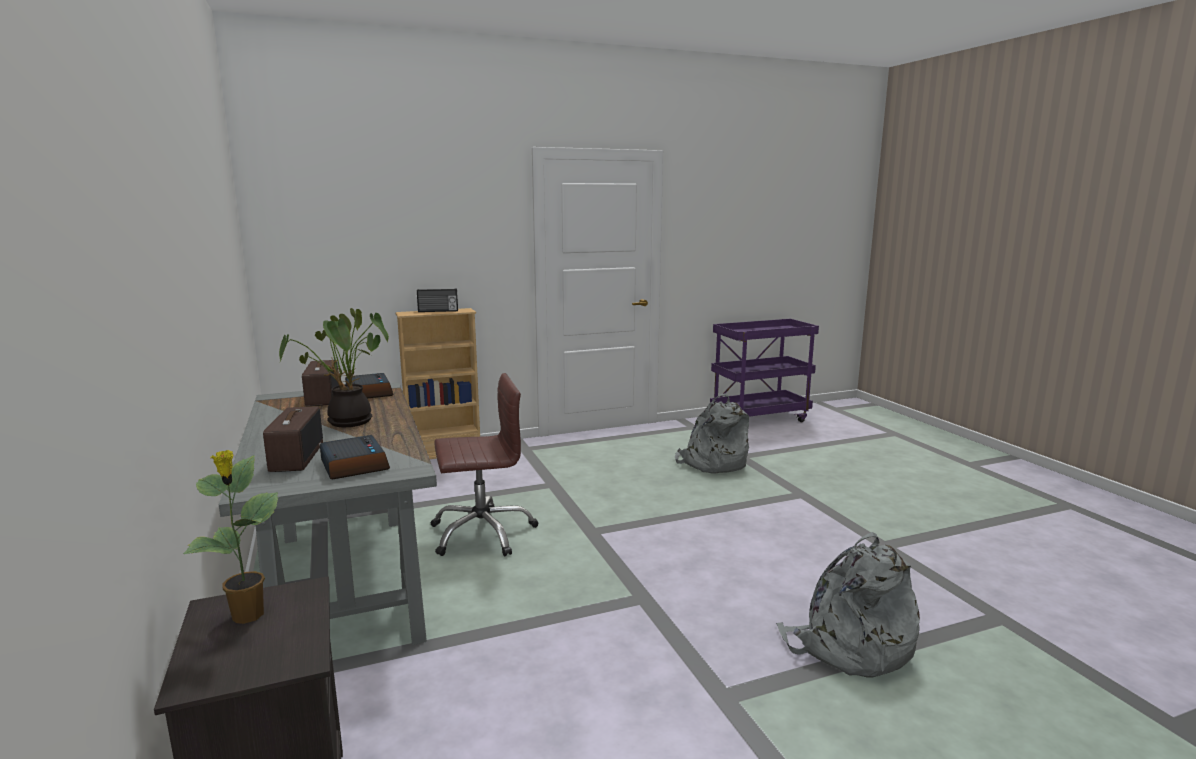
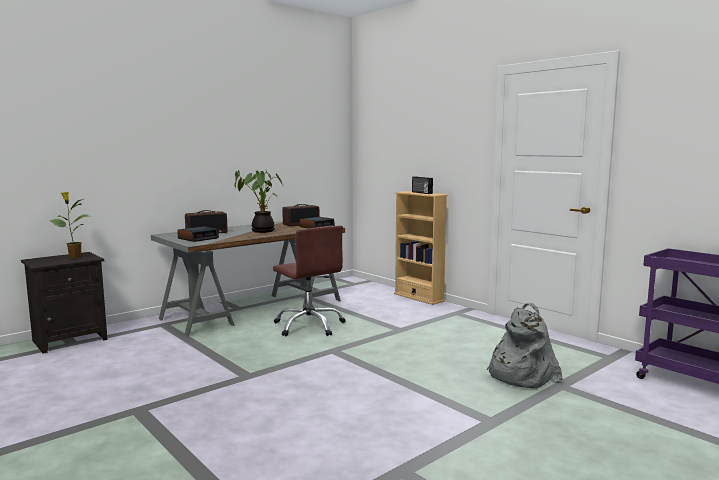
camera: 70 degrees right, 5 degrees down
grey backpack [776,532,920,678] -> none

